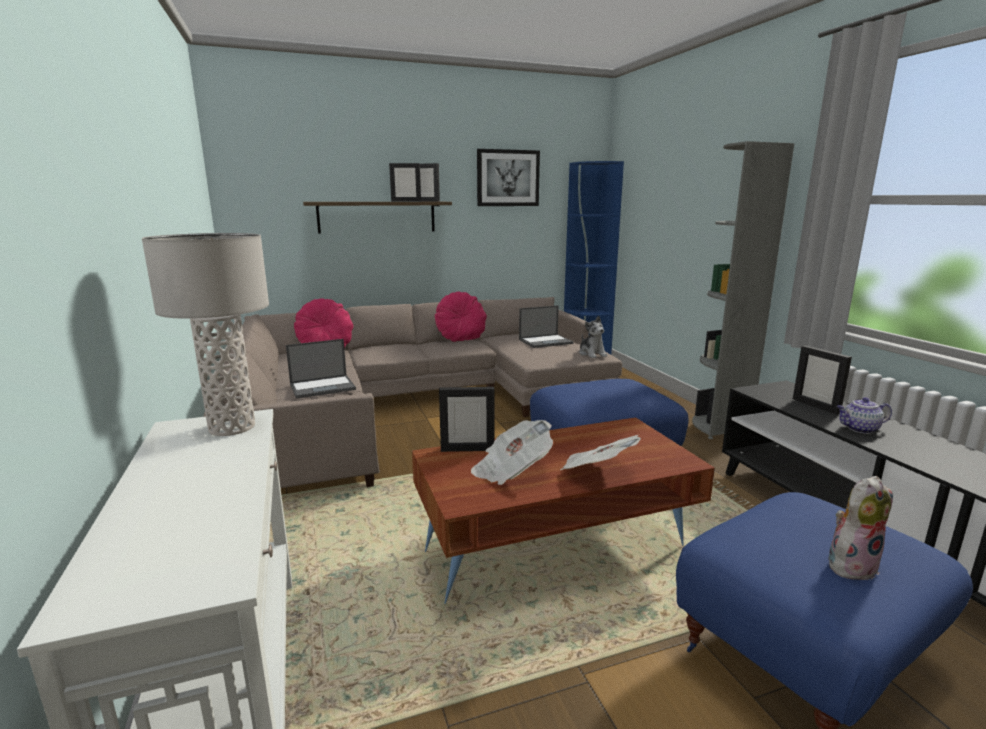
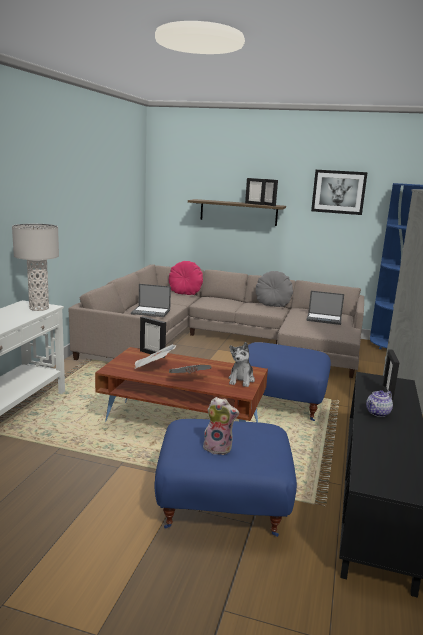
camera: 35 degrees right, 0 degrees up
pink pillow [435,292,487,342] -> grey pillow [256,271,293,307]
plush toy [579,316,607,358] -> plush toy moved to [228,342,255,387]
teapot [837,397,892,434] -> teapot turned 75 degrees counterclockwise [366,390,393,417]

